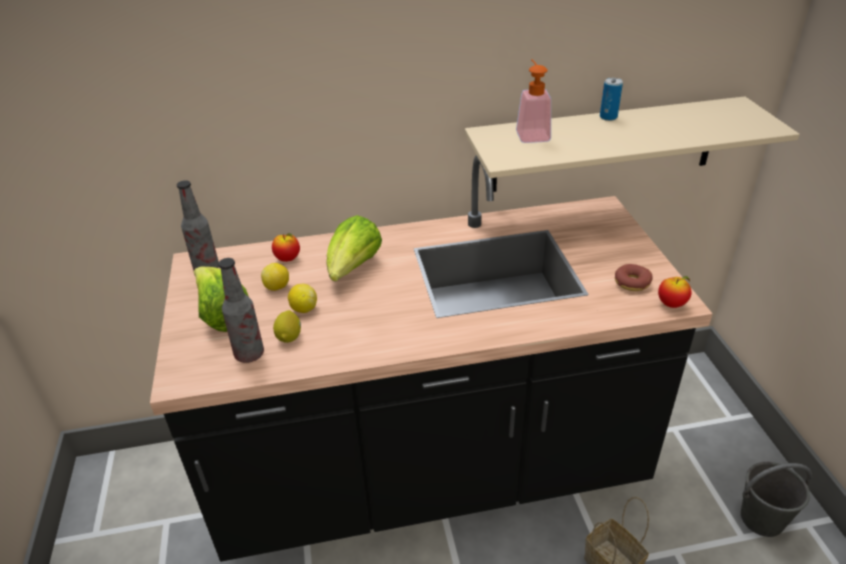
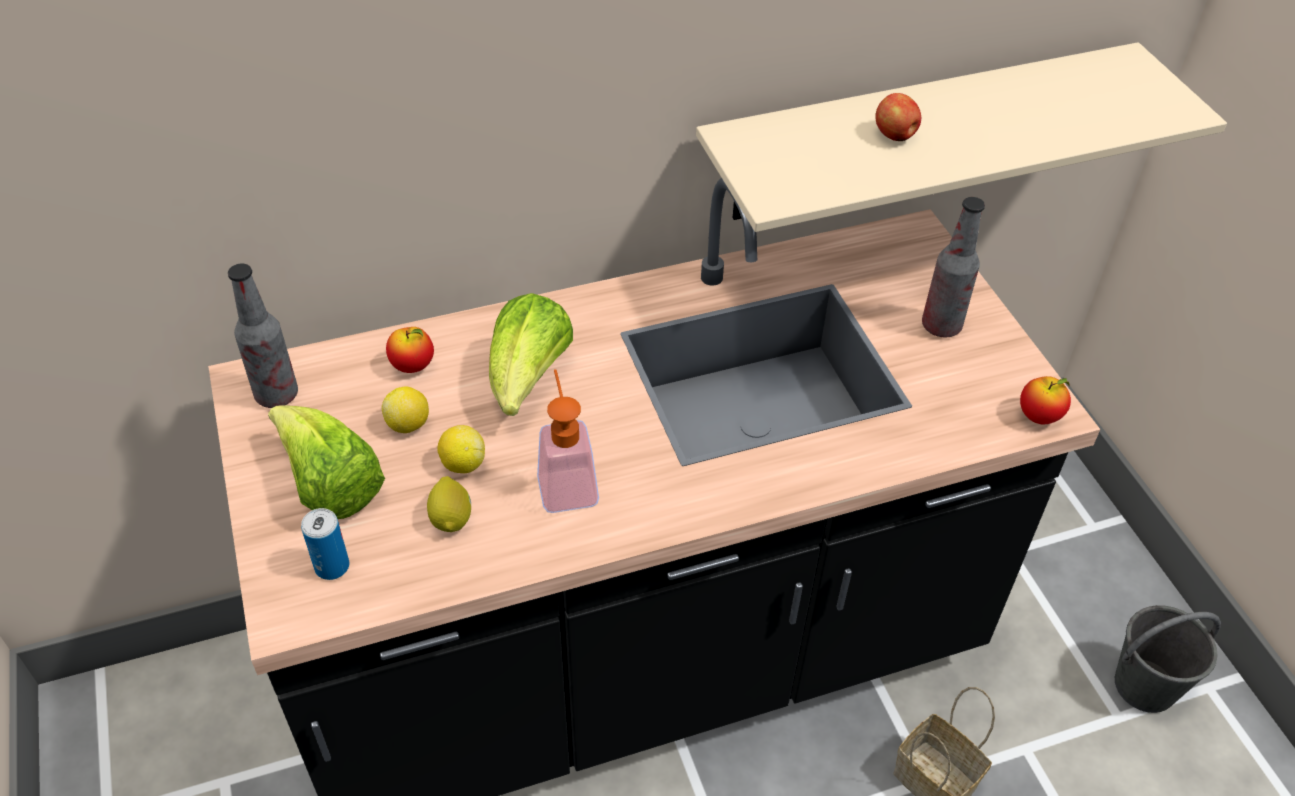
camera: 10 degrees left, 10 degrees up
bottle [218,258,264,363] -> bottle moved to [922,197,985,337]
soap dispenser [516,60,551,143] -> soap dispenser moved to [537,369,599,513]
can [600,78,623,121] -> can moved to [301,508,349,580]
donut [615,264,653,291] -> none
none -> apple [875,93,921,141]

